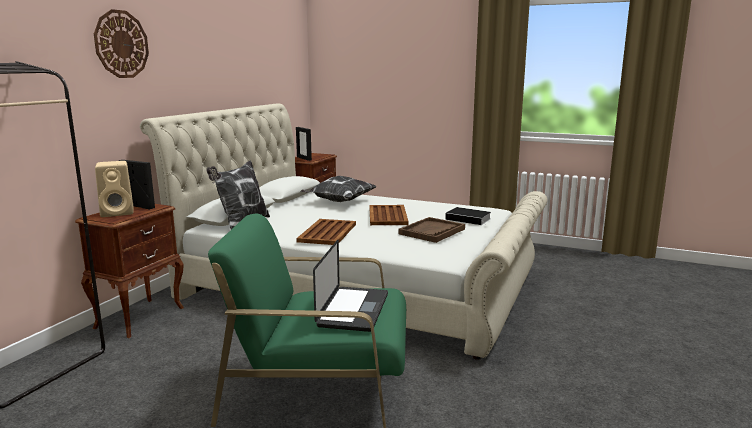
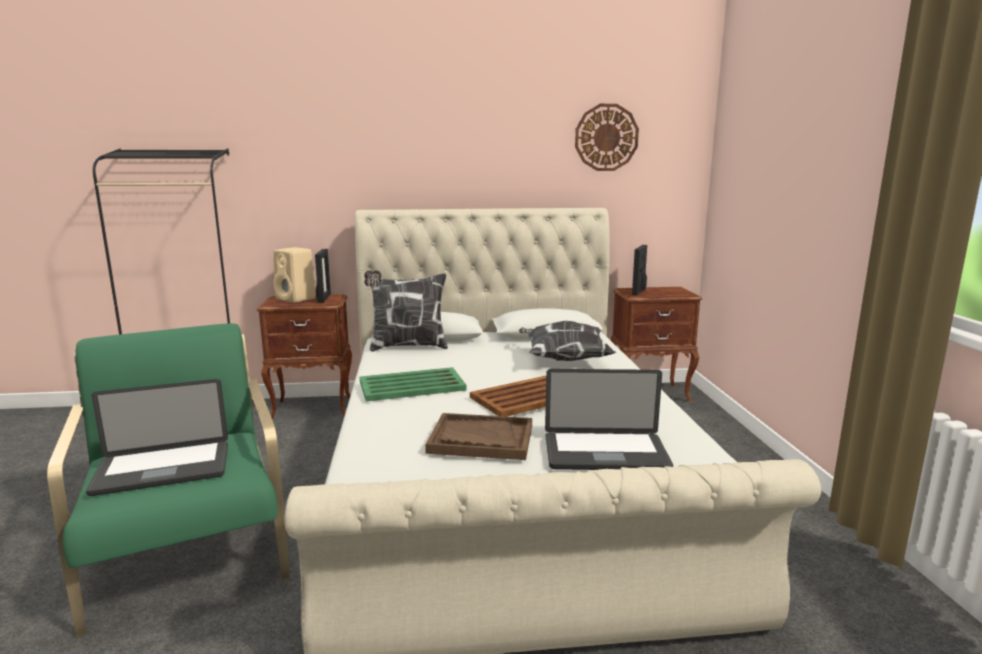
camera: 60 degrees right, 0 degrees up
wall clock [94,9,149,78] -> wall clock moved to [575,104,639,171]
brown tray [296,219,356,245] -> green tray [360,367,467,402]
book [445,207,491,226] -> laptop [545,369,673,470]

